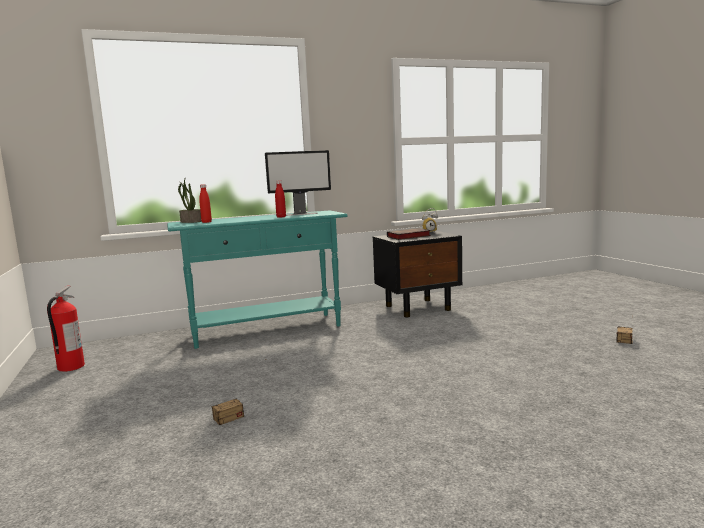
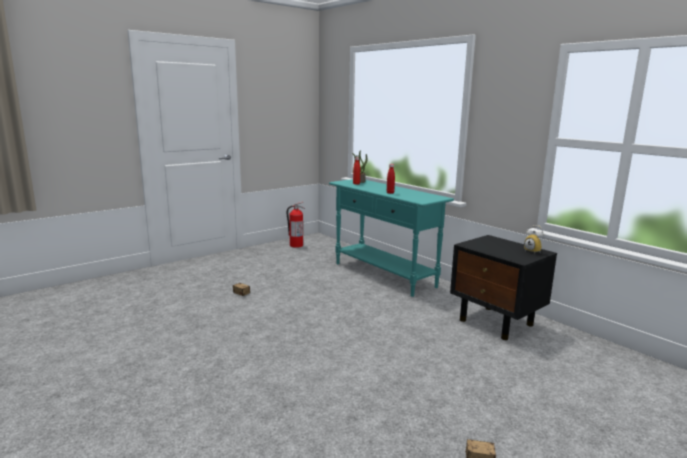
camera: 70 degrees right, 5 degrees up
monitor [265,150,331,216] -> none
book [387,228,431,240] -> none

